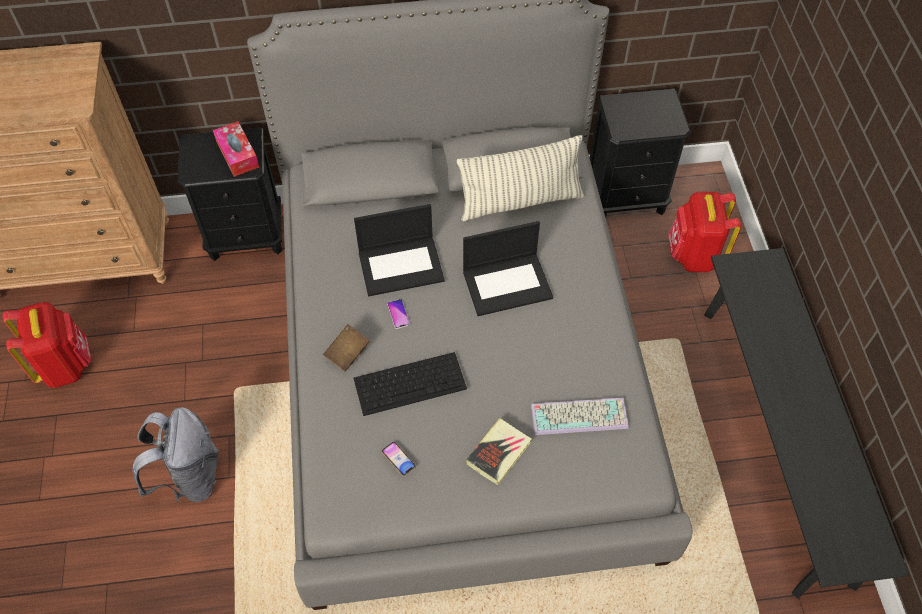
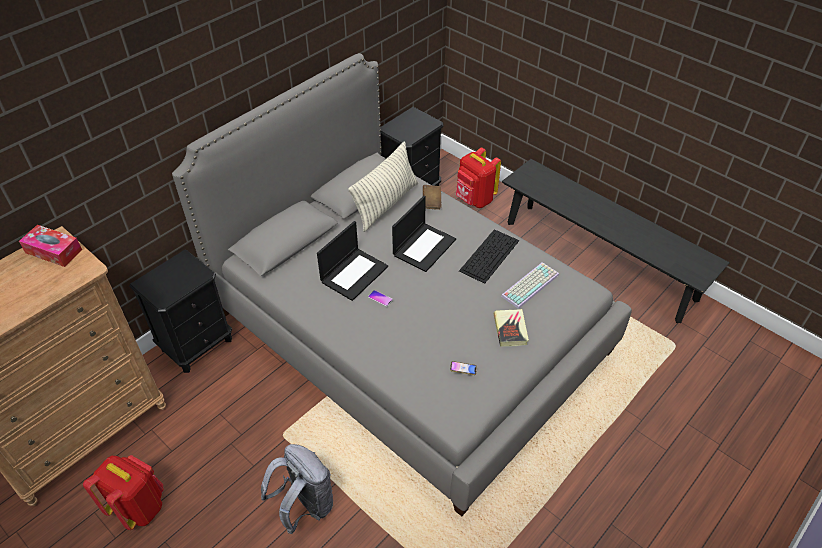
camera: 40 degrees left, 10 degrees down
tissue box [213,121,259,177] -> tissue box moved to [19,225,82,267]
brown book [323,324,370,372] -> brown book moved to [423,185,442,210]
keyboard [354,352,467,416] -> keyboard moved to [459,229,519,284]

